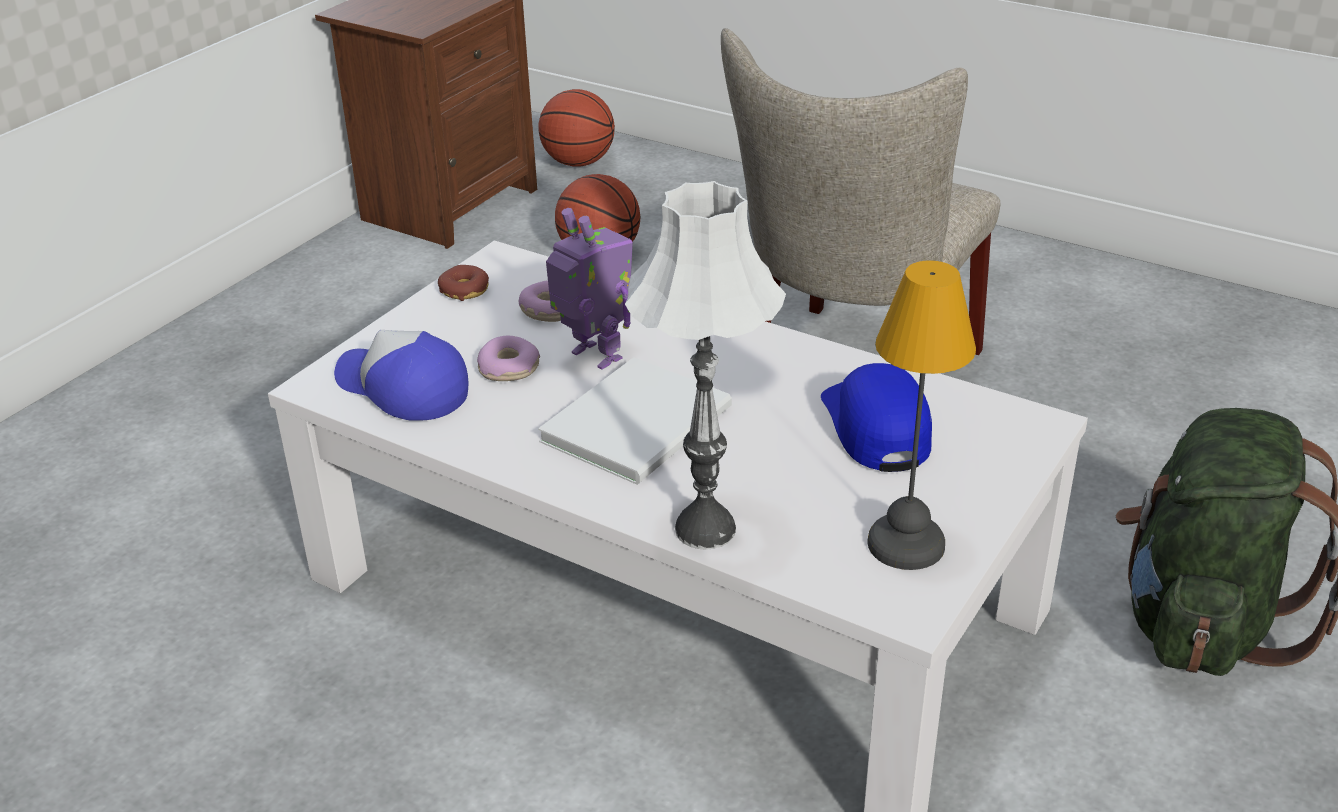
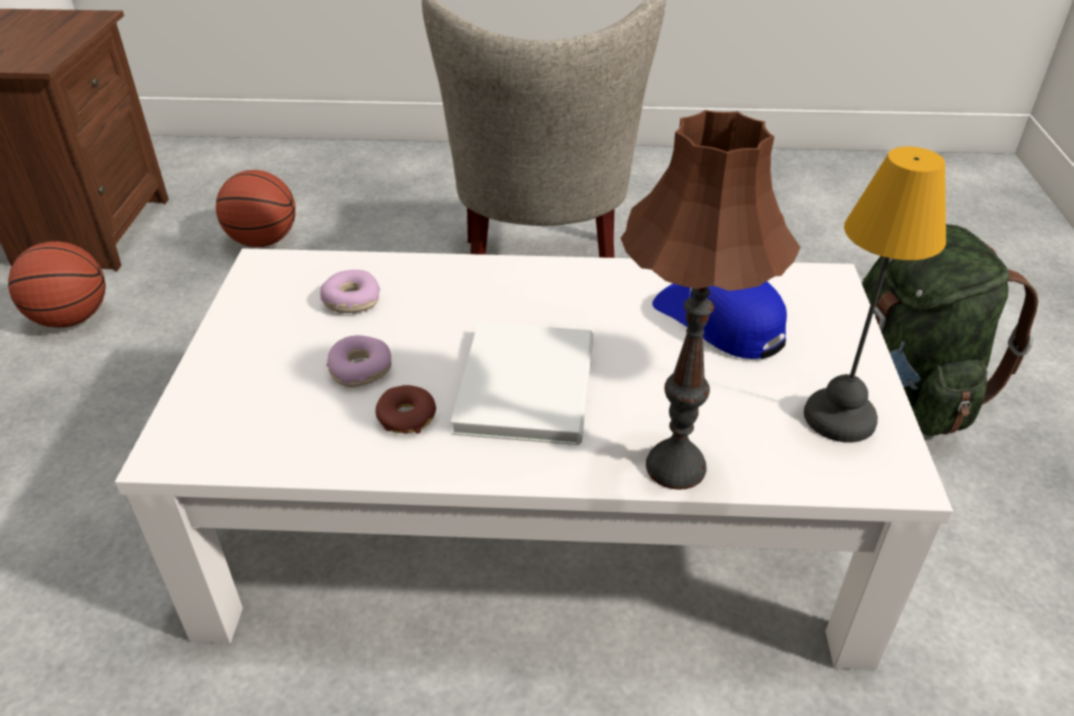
camera: 30 degrees left, 5 degrees up
cap [334,330,468,421] -> none
donut [438,265,489,301] -> donut moved to [376,385,436,434]
basketball [538,89,615,167] -> basketball moved to [8,241,105,328]
toy robot [546,208,633,370] -> none
white table lamp [625,181,786,550] -> brown table lamp [621,110,801,490]

